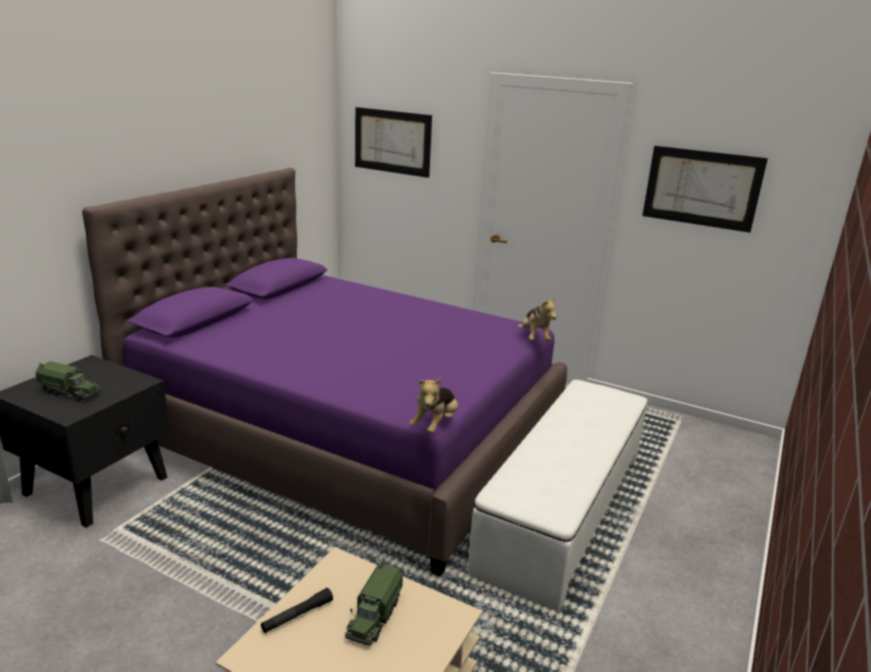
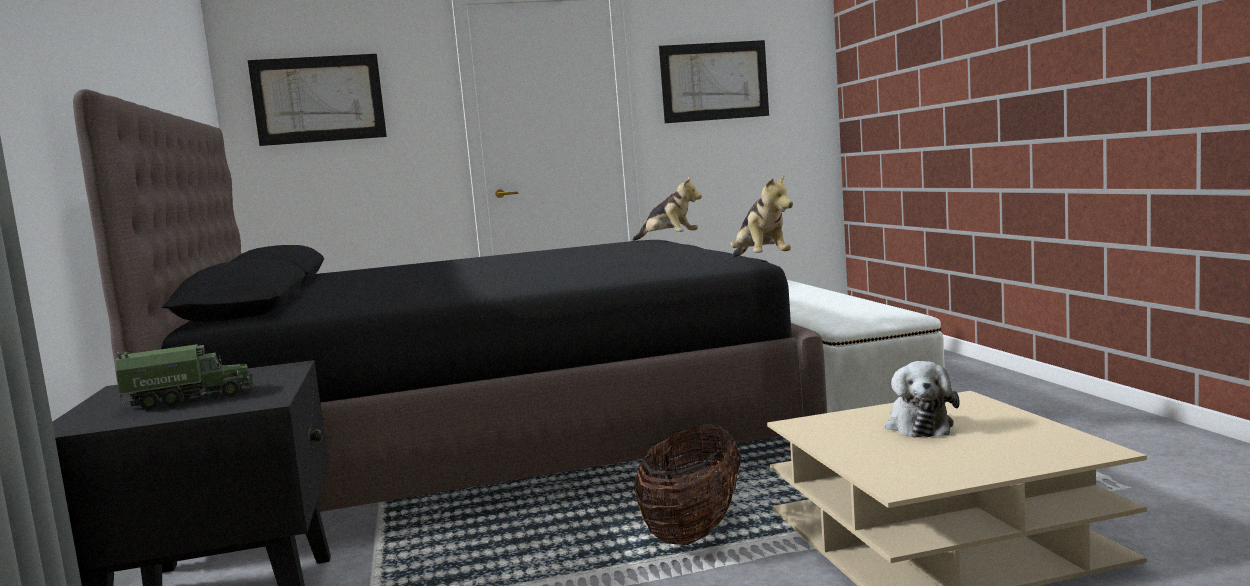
camera: 40 degrees left, 15 degrees down
purple bed [82,168,567,576] -> black bed [73,89,827,573]
black flashlight [261,588,333,633] -> none
toy truck [345,561,403,646] -> plush toy [885,361,960,438]
none -> basket [634,424,741,545]

